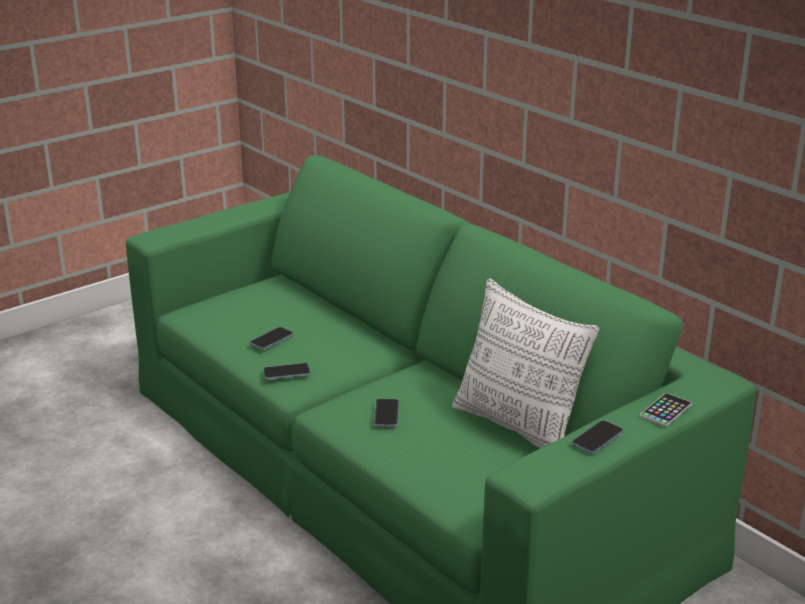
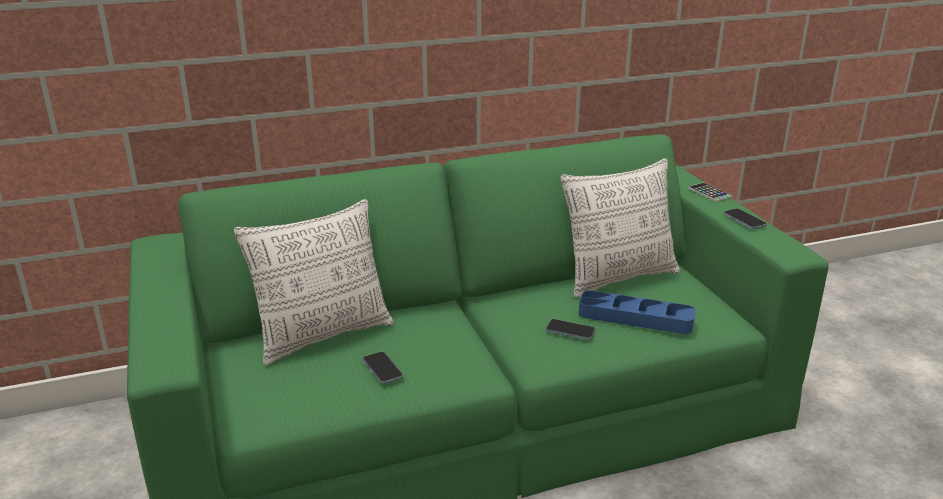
camera: 70 degrees left, 0 degrees up
phone [263,363,310,380] -> none
none -> pillow [234,199,394,366]
none -> blue tray [579,290,696,334]

